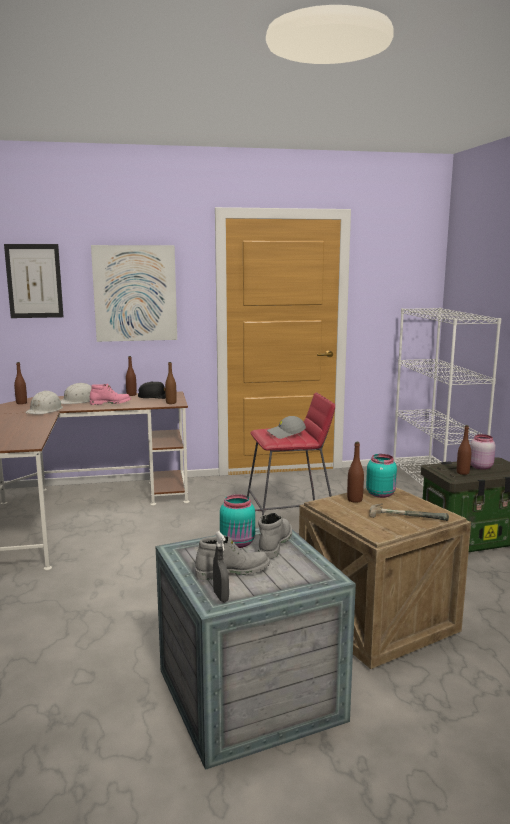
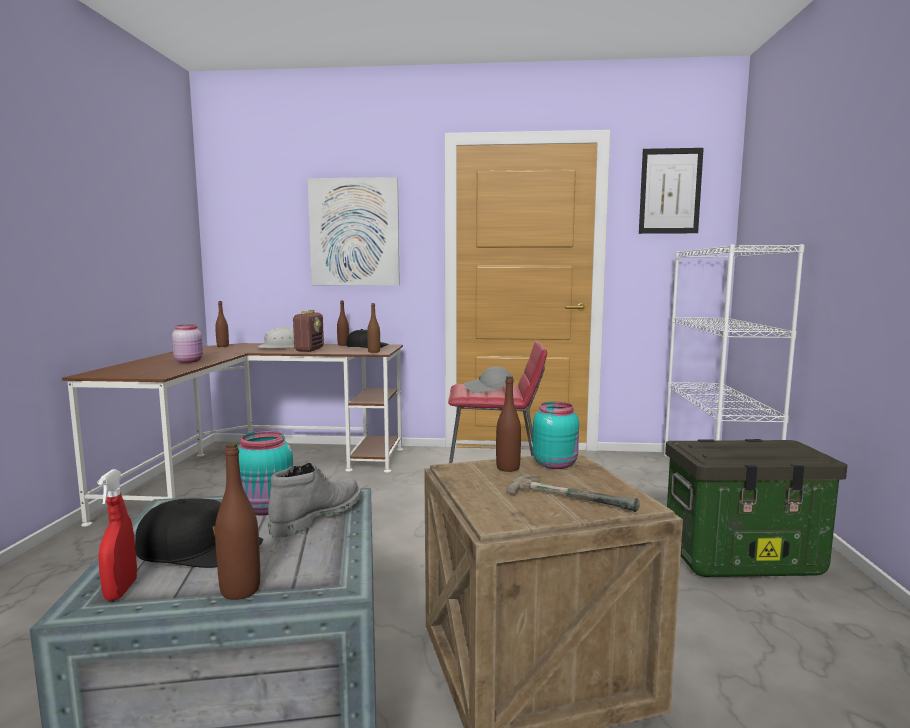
camera: 15 degrees right, 5 degrees down
picture [4,244,64,318] -> picture moved to [639,148,704,234]
white hard hat [25,391,63,415] -> none
pink boot [90,383,131,405] -> radio [292,310,324,352]
grey boot [195,535,270,580] -> black cap [135,498,263,568]
grey spray bottle [213,531,229,602] -> red spray bottle [97,469,137,601]
brown bottle [457,425,471,475] -> brown bottle moved to [215,443,260,600]
pink jar [470,434,496,470] -> pink jar moved to [172,325,203,363]

